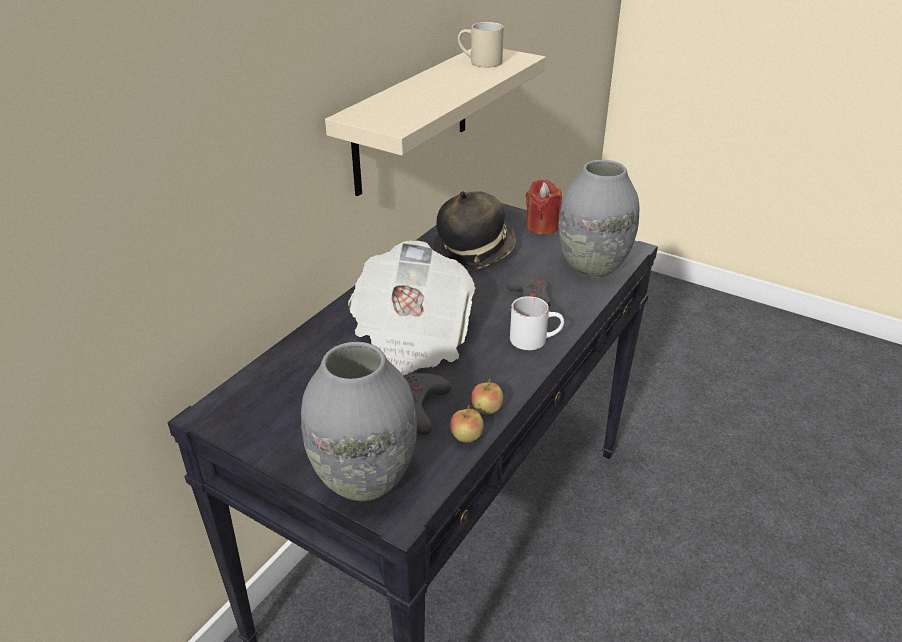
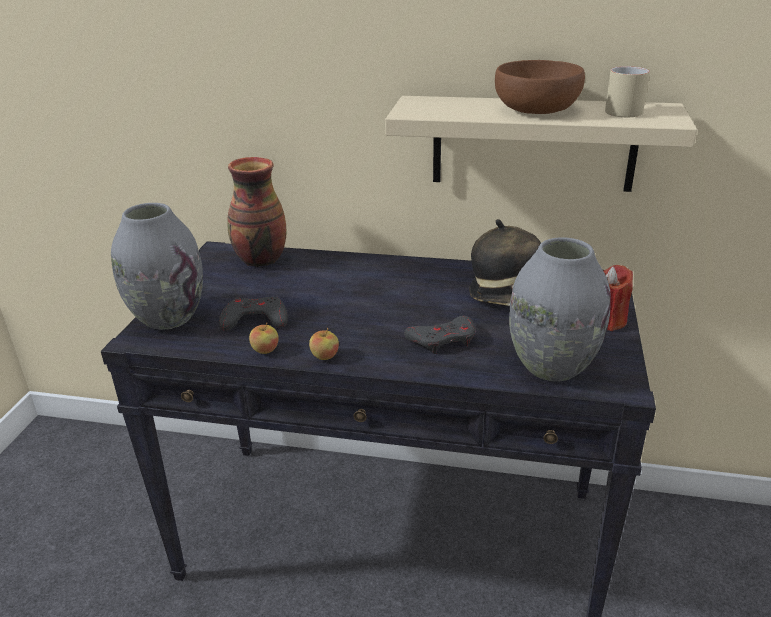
camera: 70 degrees right, 5 degrees down
newspaper [348,241,475,375] -> none
apple [450,405,484,442] -> apple moved to [309,328,339,360]
white mug [510,296,564,350] -> none
none -> vase [227,157,286,267]
none -> brown bowl [495,60,585,114]

